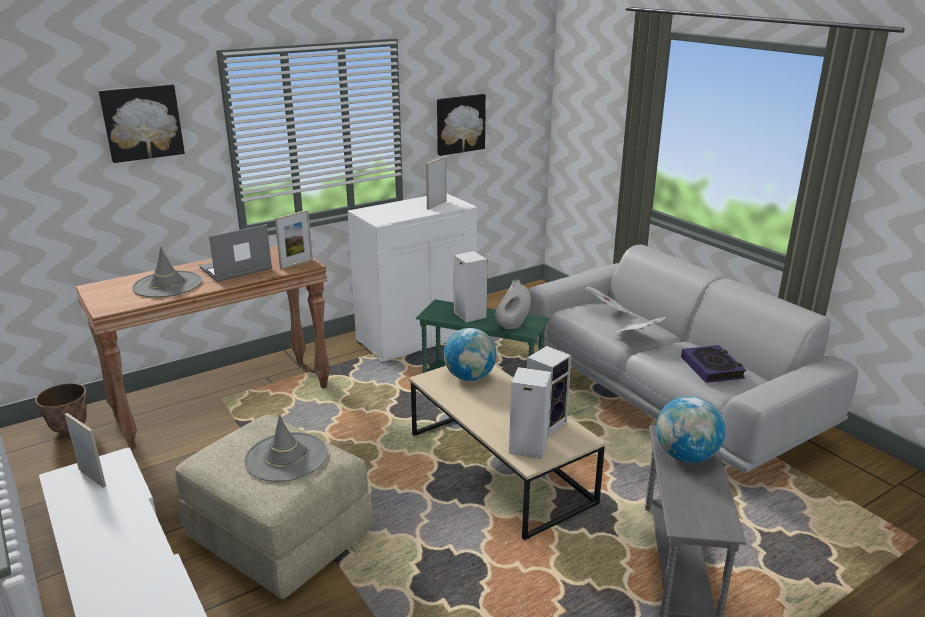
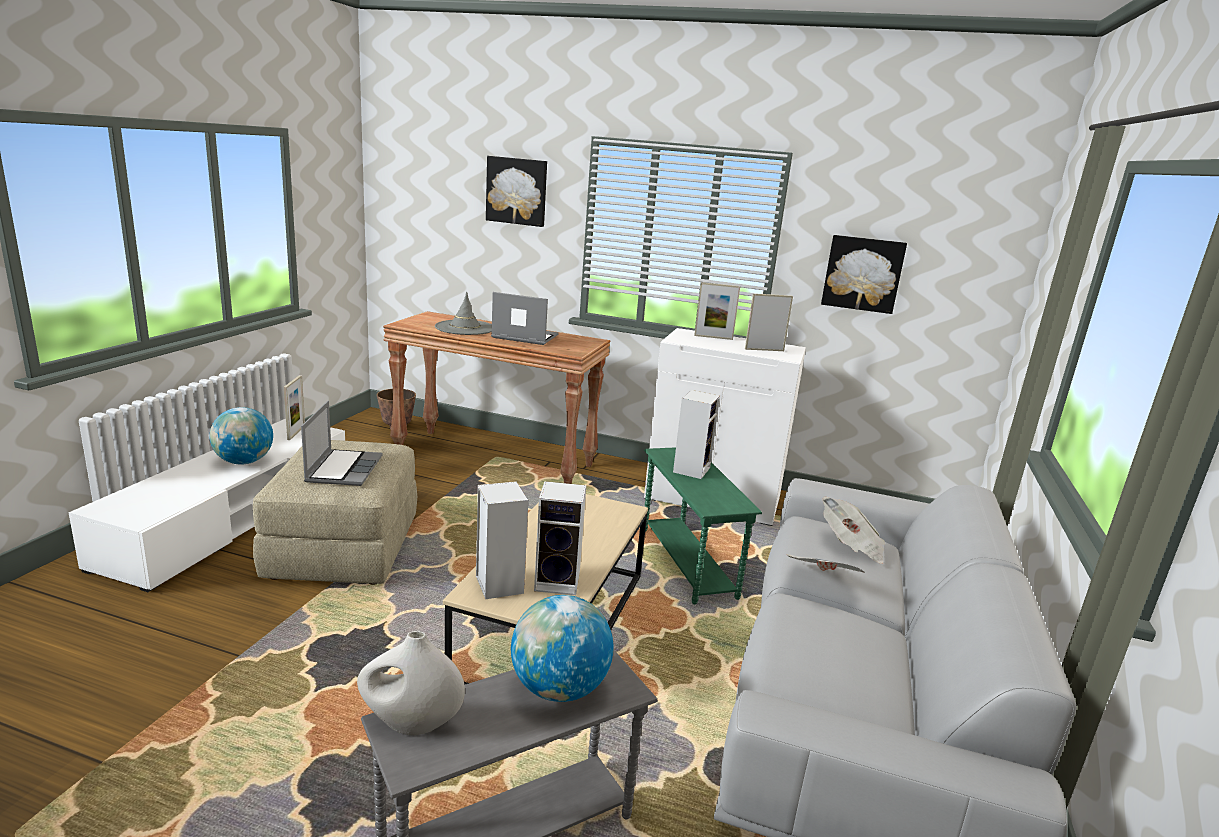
camera: 50 degrees right, 5 degrees down
grey hat [244,414,327,482] -> laptop [301,401,382,486]
picture frame [275,210,313,270] -> picture frame moved to [694,282,740,340]
globe [444,328,497,381] -> globe moved to [209,407,273,464]
white vase [495,280,531,329] -> white vase moved to [357,631,465,735]
book [681,345,746,383] -> none

